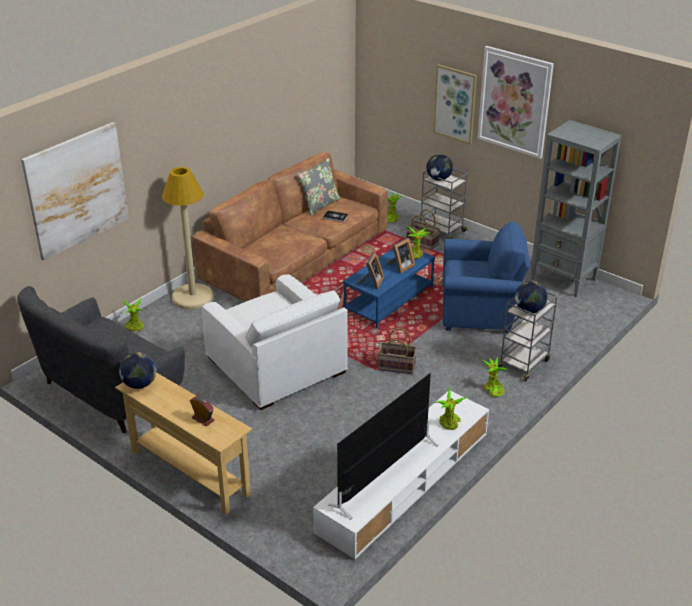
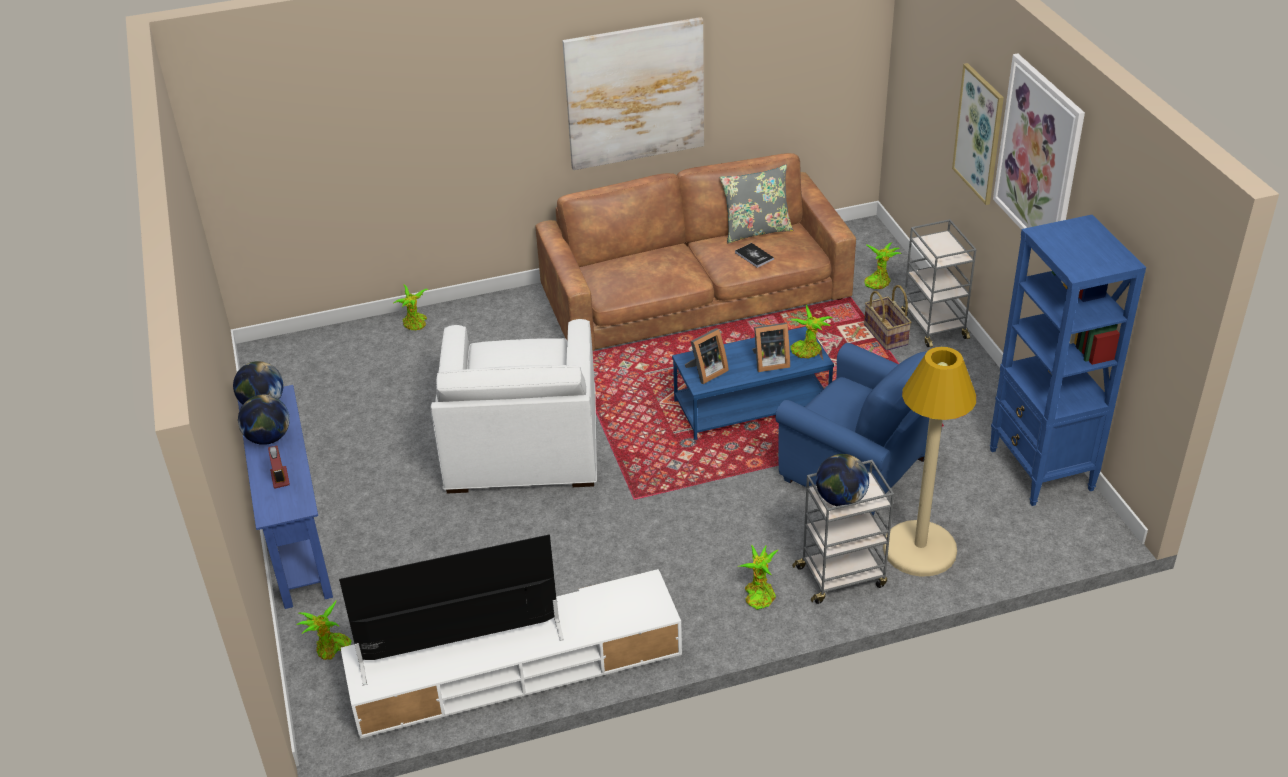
camera: 35 degrees right, 5 degrees up
grey sofa [17,286,185,433] -> none
picture [21,122,129,261] -> picture moved to [562,17,704,170]
beige console table [115,372,253,514] -> blue console table [238,385,333,609]
beige floor lamp [162,167,214,310] -> beige floor lamp moved to [883,347,976,576]
basket [378,328,417,374] -> none
globe [426,154,453,181] -> globe moved to [238,395,290,445]
potted plant [435,388,468,430] -> potted plant moved to [296,601,352,660]
grey bookcase [530,120,622,297] -> blue bookcase [990,215,1146,506]

